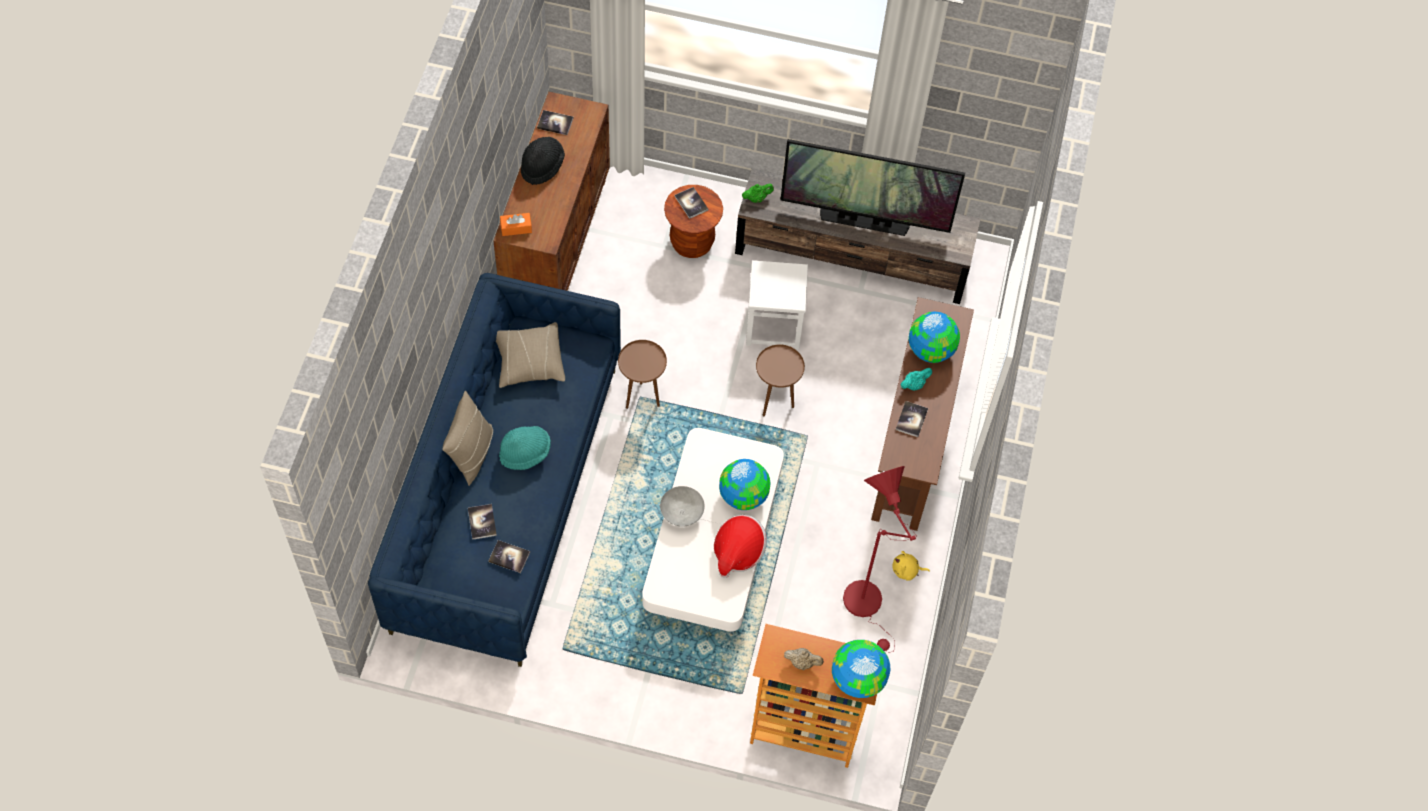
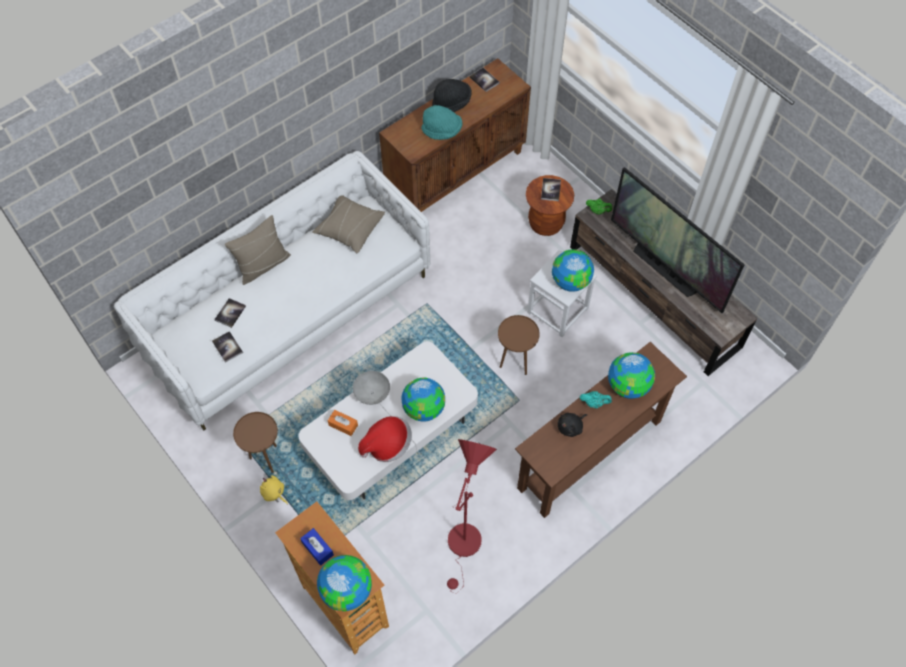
camera: 40 degrees right, 0 degrees up
blue sofa [368,273,621,667] -> white sofa [114,151,430,431]
turquoise hat [499,426,551,470] -> turquoise hat moved to [421,105,462,140]
orange tissue box [500,213,532,236] -> orange tissue box moved to [328,410,358,436]
brown side table [618,340,667,409] -> brown side table moved to [233,412,278,473]
beige teapot [784,648,824,670] -> blue tissue box [300,528,334,566]
yellow plush toy [892,551,930,581] -> yellow plush toy moved to [260,476,288,505]
book [896,401,928,437] -> black plush toy [558,413,587,437]
none -> globe [552,249,594,292]

